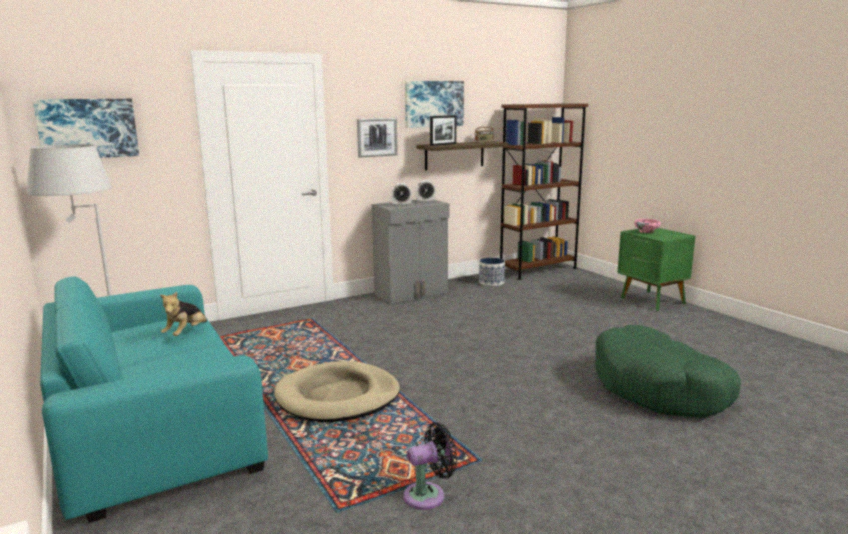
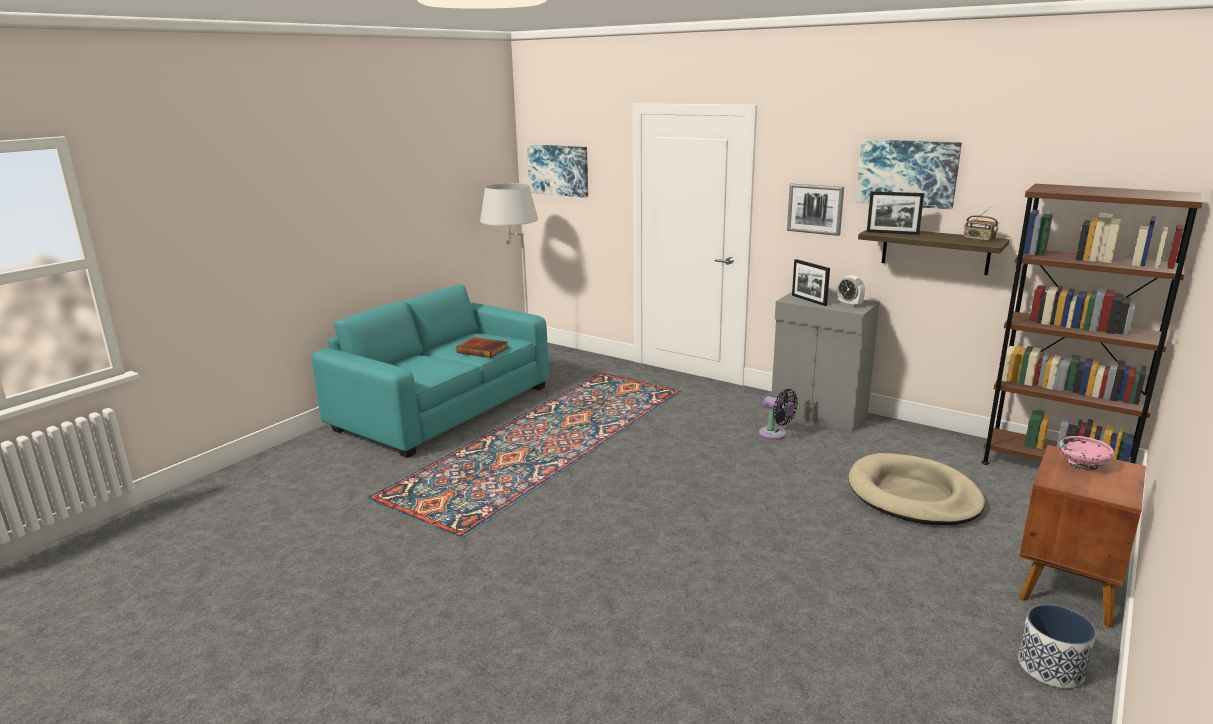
camera: 65 degrees right, 5 degrees up
plush toy [160,292,207,336] -> book [456,337,508,358]
beige dog bed [274,361,400,422] -> beige dog bed moved to [849,453,985,525]
alarm clock [391,183,412,206] -> picture frame [792,259,830,306]
black fan [404,422,457,510] -> black fan moved to [759,389,798,440]
planter [479,258,505,286] -> planter moved to [1018,604,1096,688]
green dog bed [595,325,741,418] -> none
green nightstand [618,228,696,311] -> brown nightstand [1019,445,1146,628]

